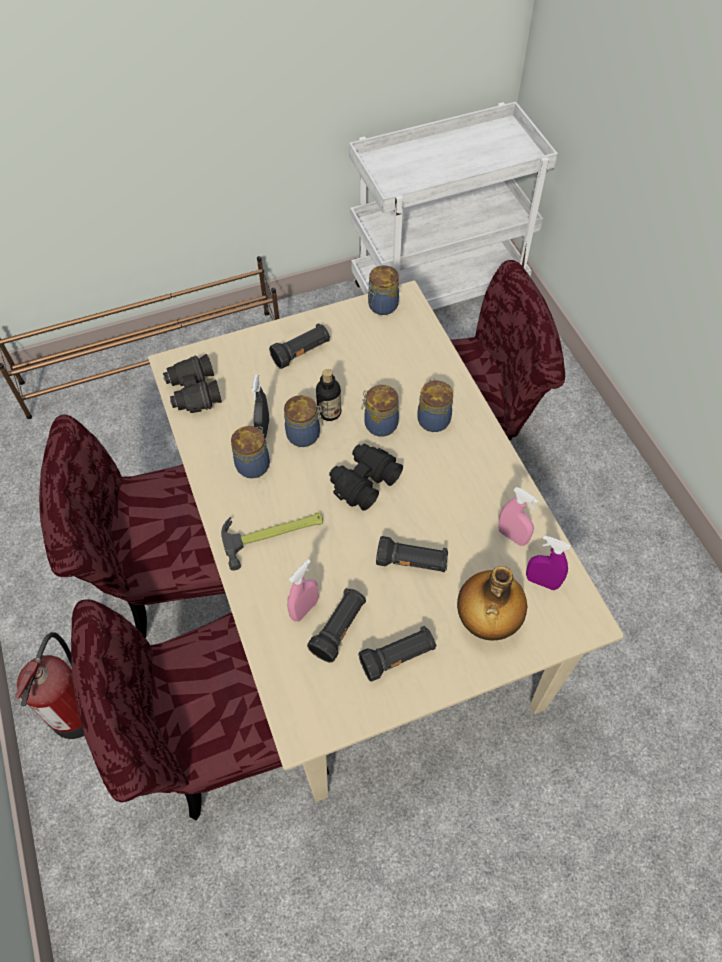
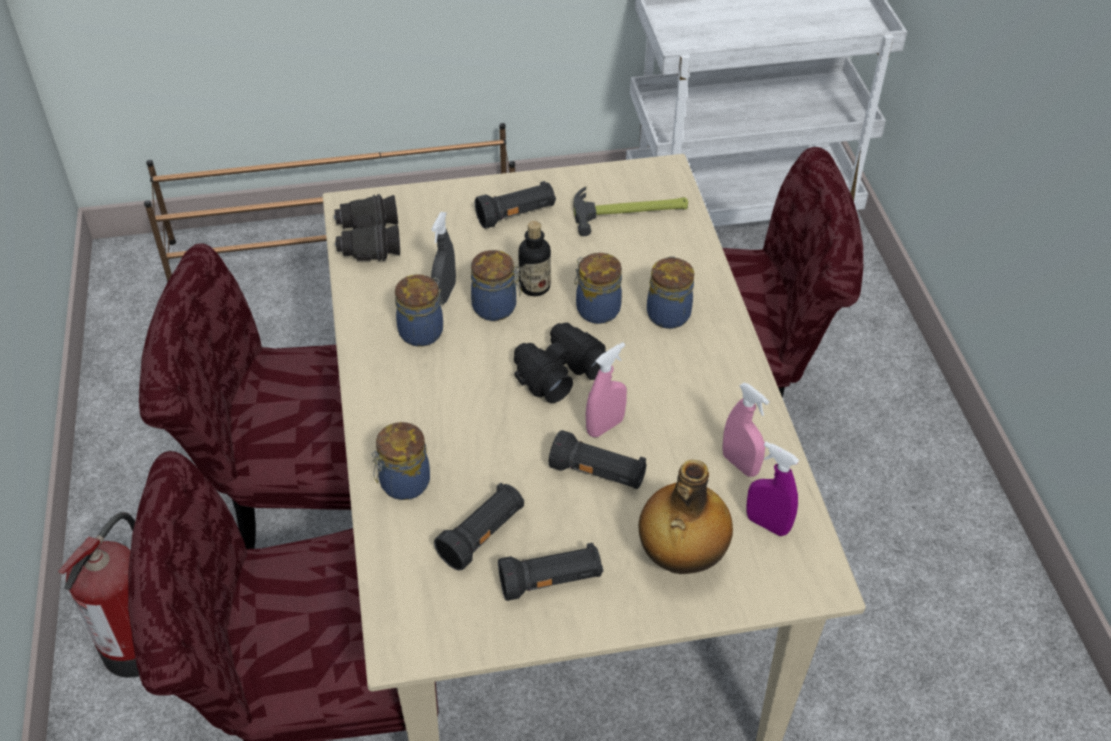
camera: 10 degrees right, 10 degrees down
hammer [221,512,323,571] -> hammer moved to [573,187,688,236]
pink spray bottle [287,559,318,621] -> pink spray bottle moved to [586,342,627,437]
jar [368,265,399,315] -> jar moved to [372,422,430,500]

